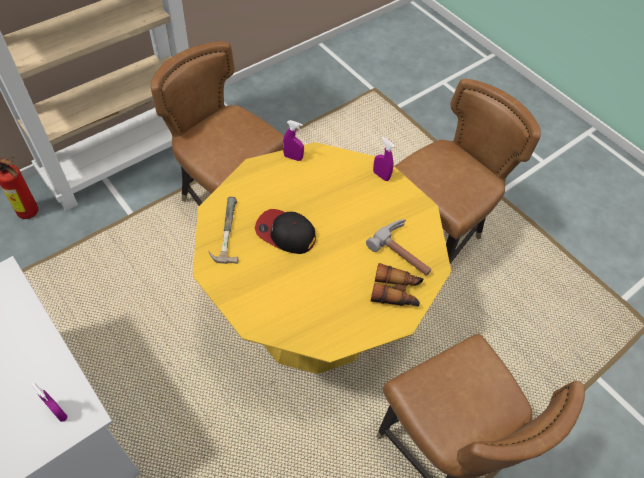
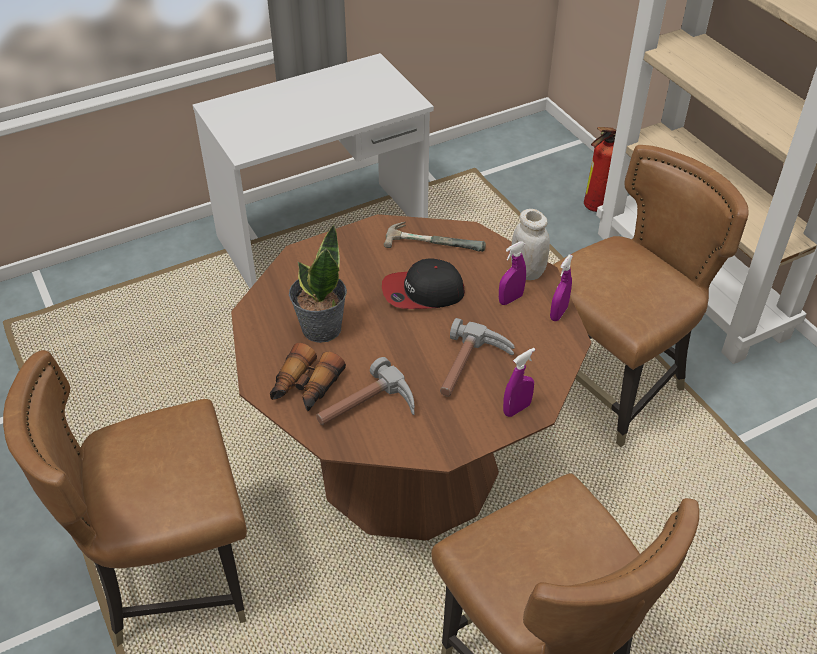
camera: 105 degrees right, 10 degrees down
purple spray bottle [31,382,67,422] -> purple spray bottle moved to [499,241,526,305]
yellow dining table [193,142,451,374] -> brown dining table [231,214,591,541]
cap [255,209,316,254] -> cap turned 135 degrees counterclockwise [382,258,465,309]
none -> potted plant [289,224,347,343]
none -> hammer [440,318,515,397]
none -> white jar [511,209,550,280]

